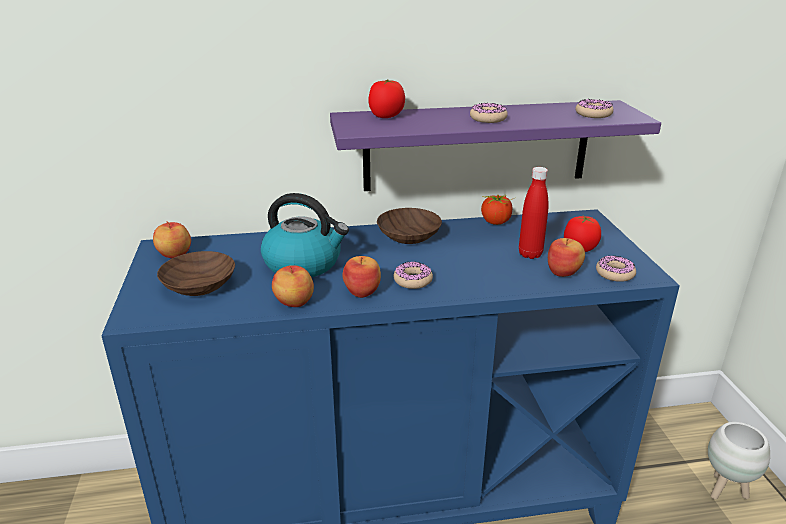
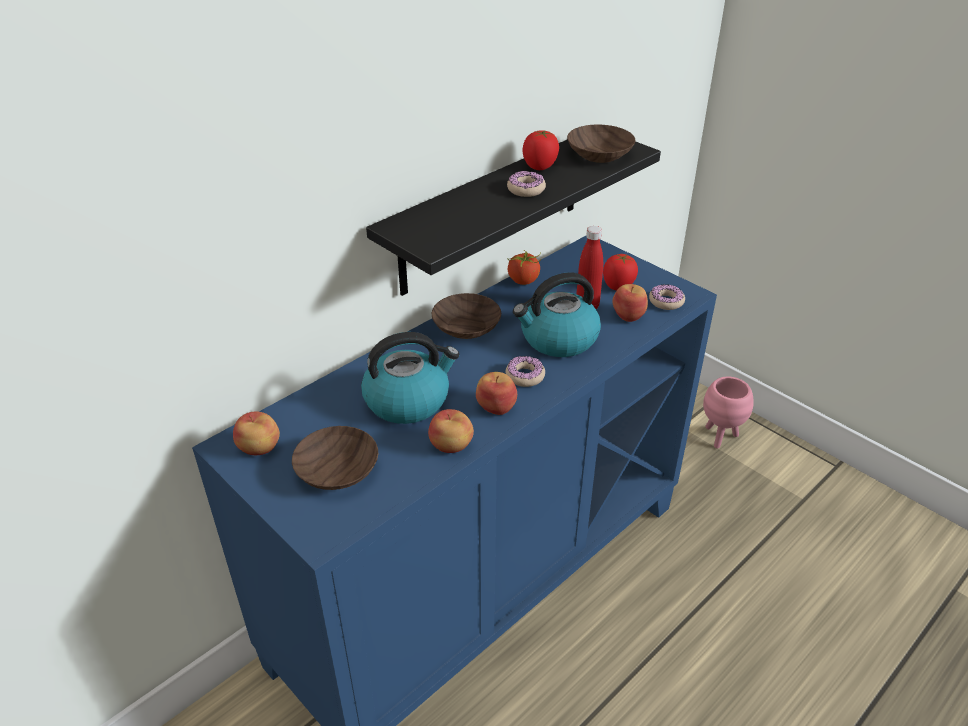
camera: 35 degrees left, 10 degrees up
purple shelf [330,100,661,191] -> black shelf [366,139,661,296]
tomato [368,79,405,118] -> tomato moved to [523,130,559,170]
donut [576,99,614,118] -> brown bowl [567,124,636,163]
white planter [708,422,770,500] -> pink planter [703,377,754,448]
none -> kettle [513,272,601,357]

